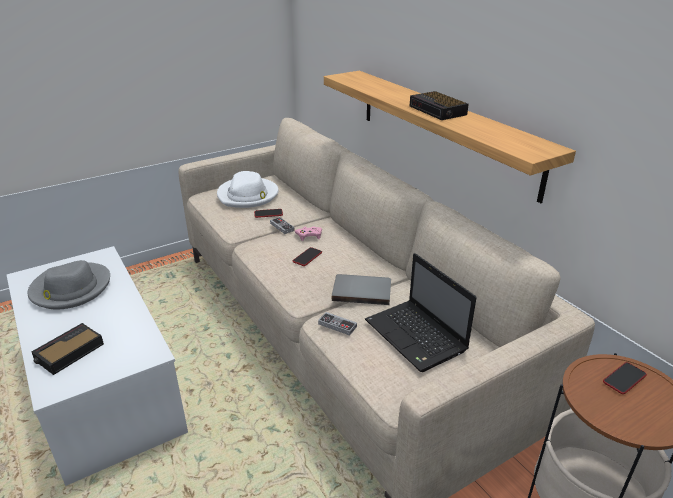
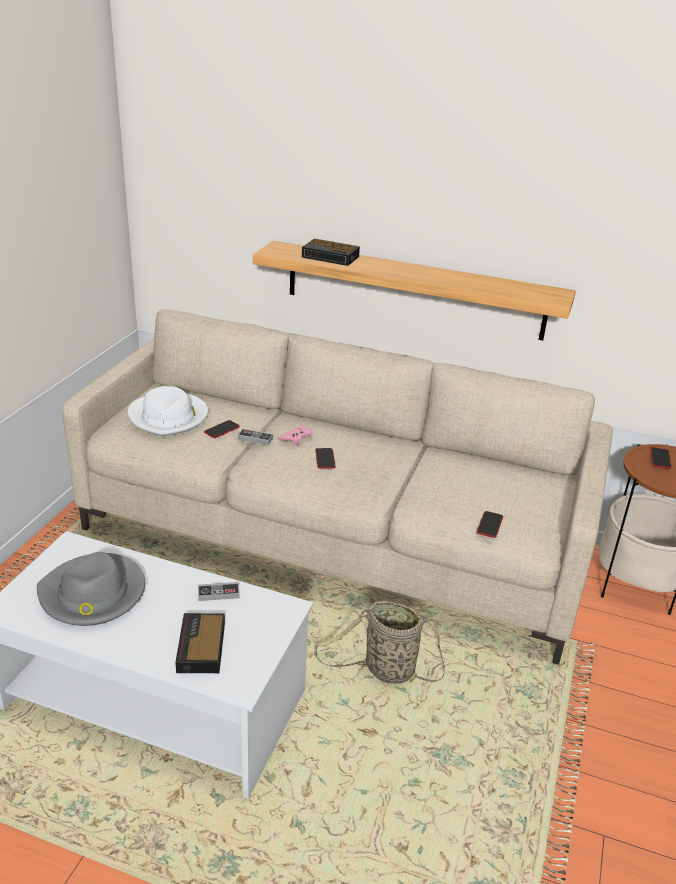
camera: 40 degrees left, 0 degrees up
game controller [318,312,357,336] -> game controller moved to [198,582,240,601]
grey book [332,274,391,305] -> none
laptop [365,253,477,372] -> none
alarm clock [410,91,469,120] -> alarm clock moved to [302,239,360,266]
none -> basket [314,601,445,684]
none -> phone [477,511,503,538]

